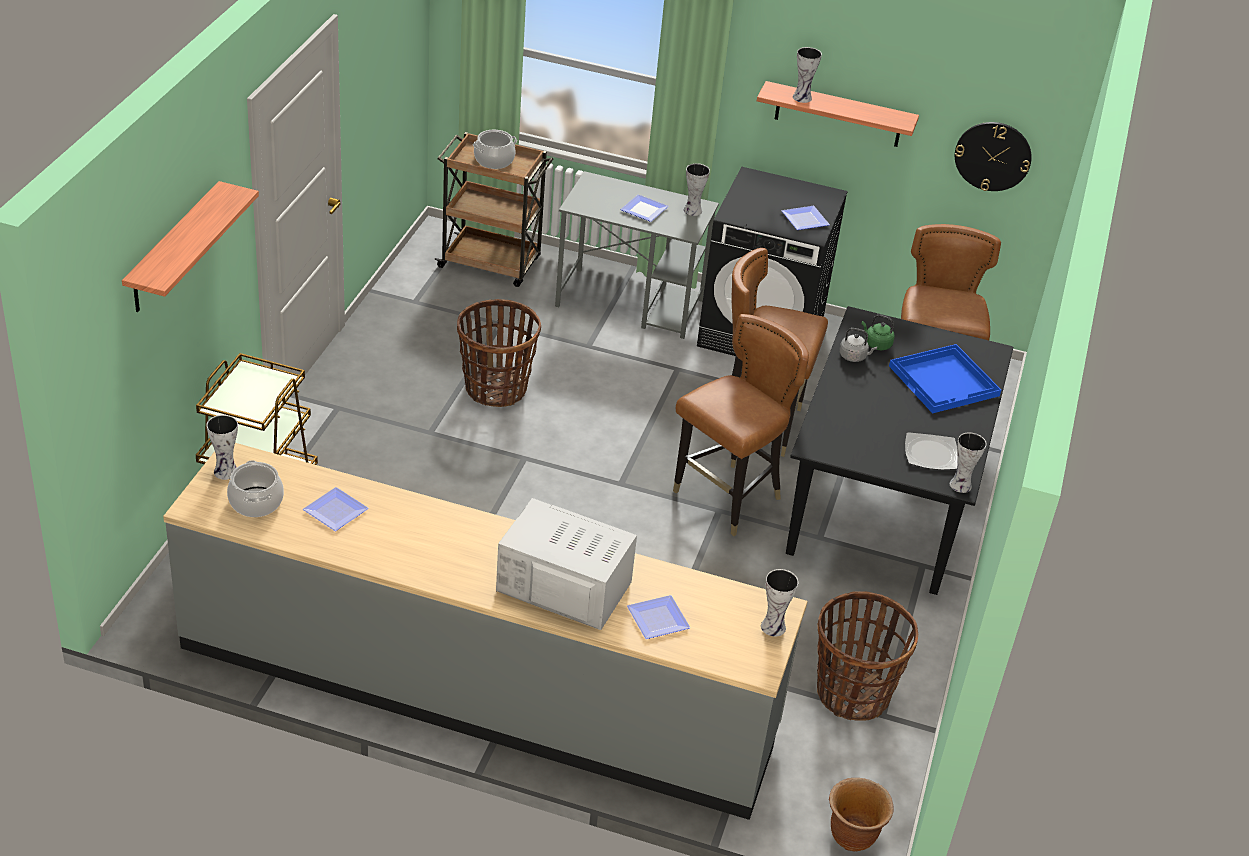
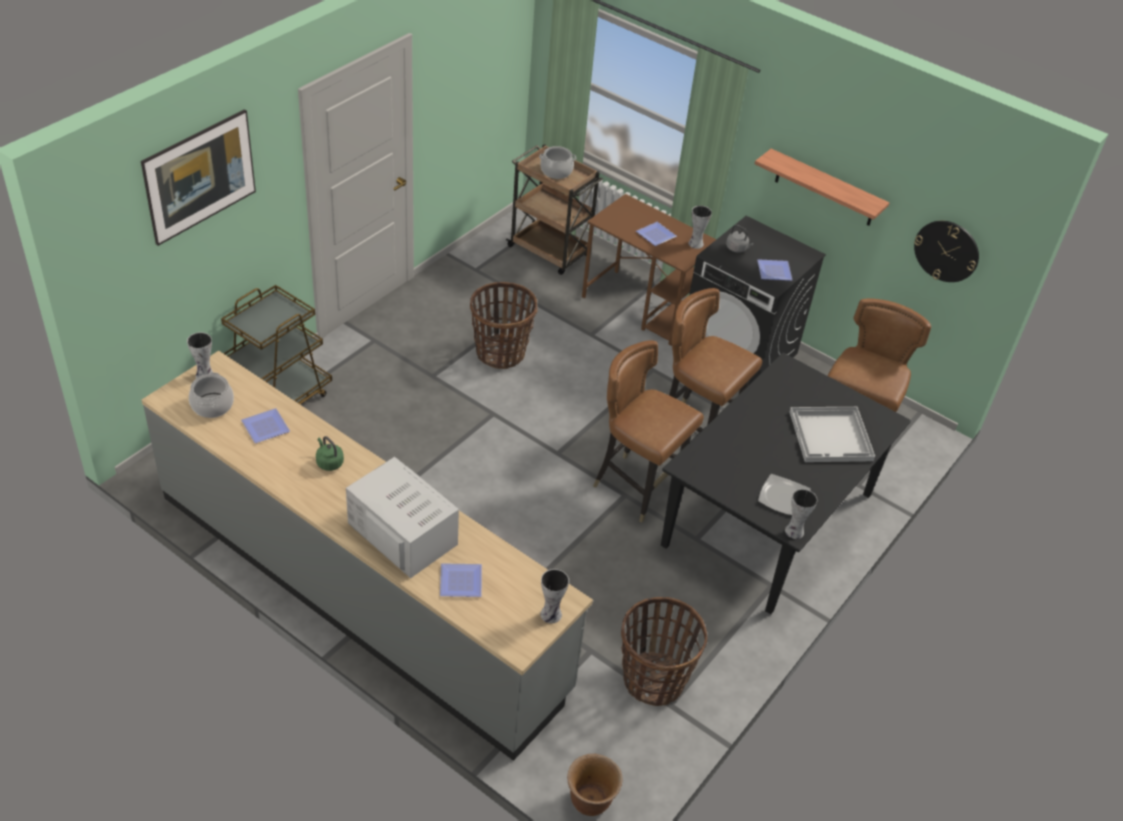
camera: 20 degrees right, 5 degrees up
shelf [122,181,259,312] -> picture [141,109,256,246]
grey desk [555,171,719,339] -> brown desk [582,194,717,346]
brown chair [673,314,809,536] -> brown chair turned 120 degrees counterclockwise [593,340,704,523]
vase [793,47,822,103] -> none
grey kettle [839,328,877,362] -> grey kettle moved to [726,225,754,253]
green kettle [862,315,895,350] -> green kettle moved to [316,436,344,471]
blue tray [889,344,1001,414] -> white tray [790,407,875,462]

